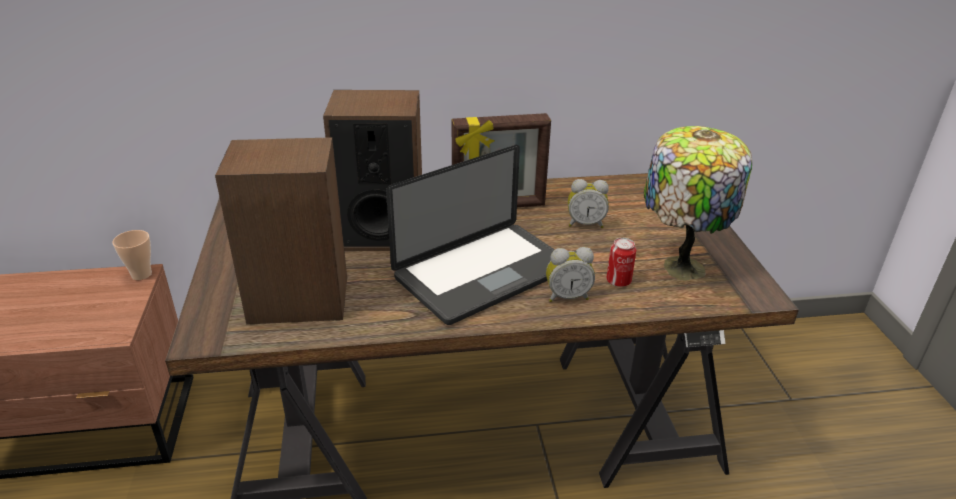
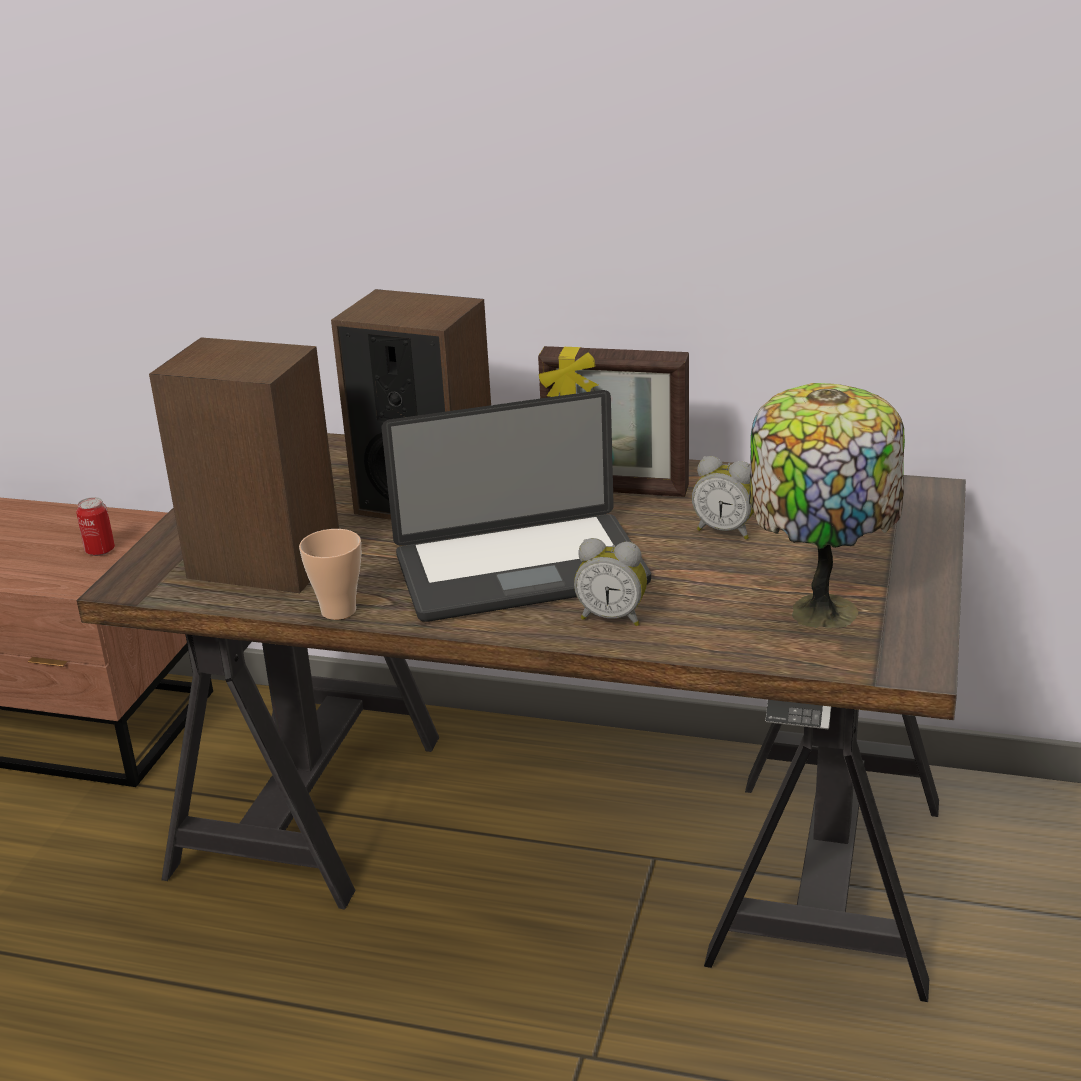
camera: 25 degrees right, 5 degrees down
cup [112,230,152,280] -> cup moved to [299,529,362,620]
can [606,238,636,287] -> can moved to [76,497,115,556]

